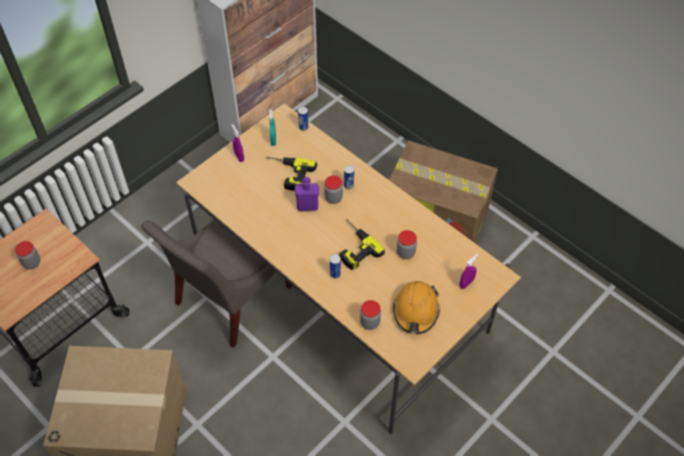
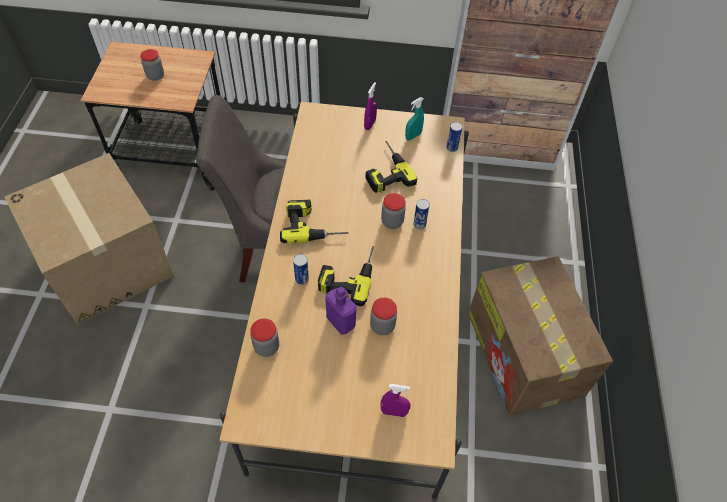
camera: 50 degrees right, 0 degrees up
purple bottle [295,177,319,211] -> purple bottle moved to [325,287,357,335]
orange hard hat [393,281,440,334] -> none
none -> power drill [280,200,348,243]

